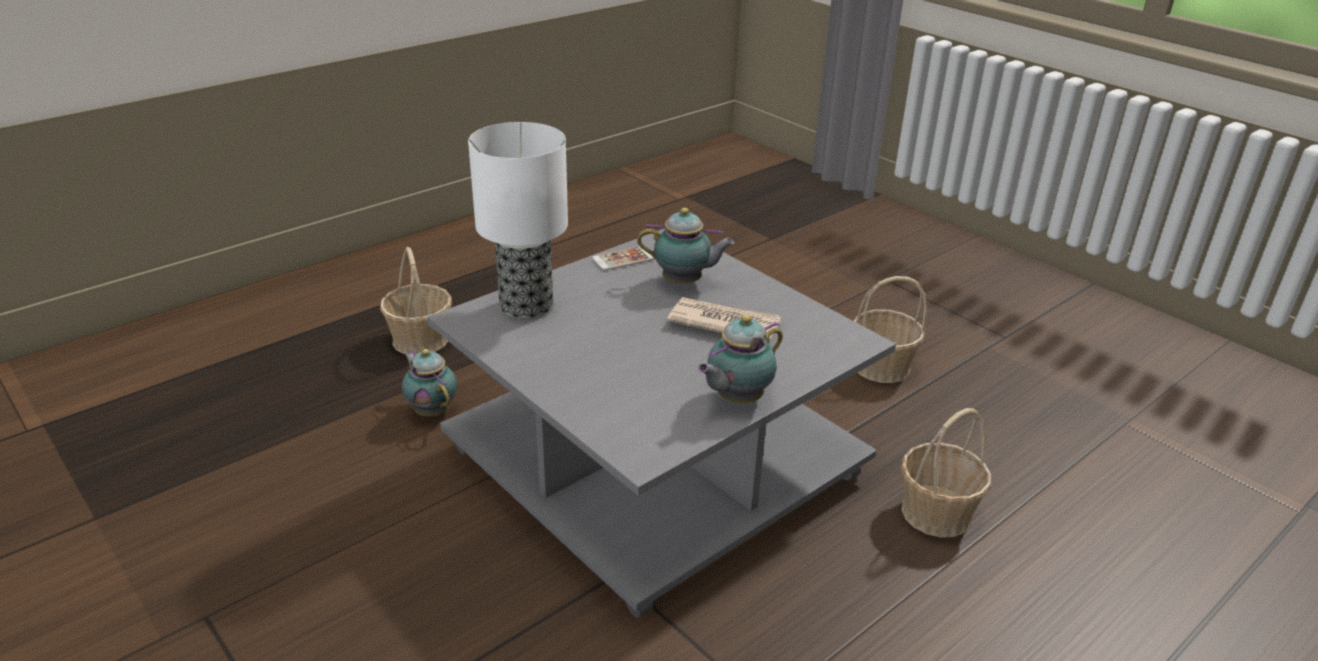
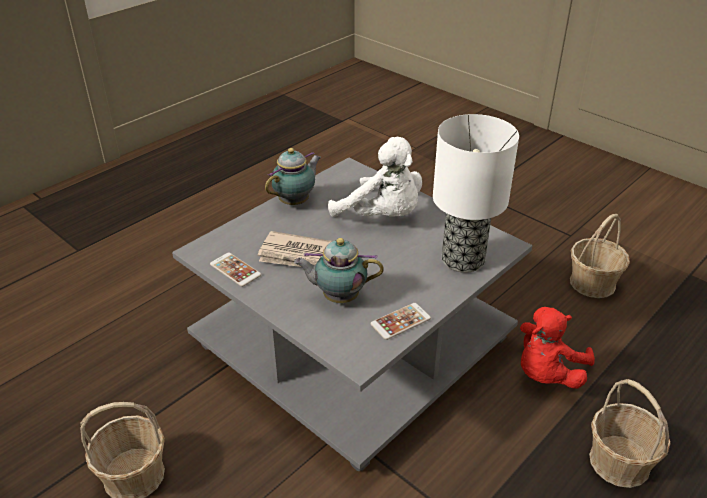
camera: 175 degrees right, 5 degrees up
teapot [402,349,457,417] -> red plush toy [520,307,595,389]
basket [901,408,991,538] -> basket moved to [570,214,630,298]
none -> phone [210,253,261,287]
none -> white plush toy [328,137,422,217]

